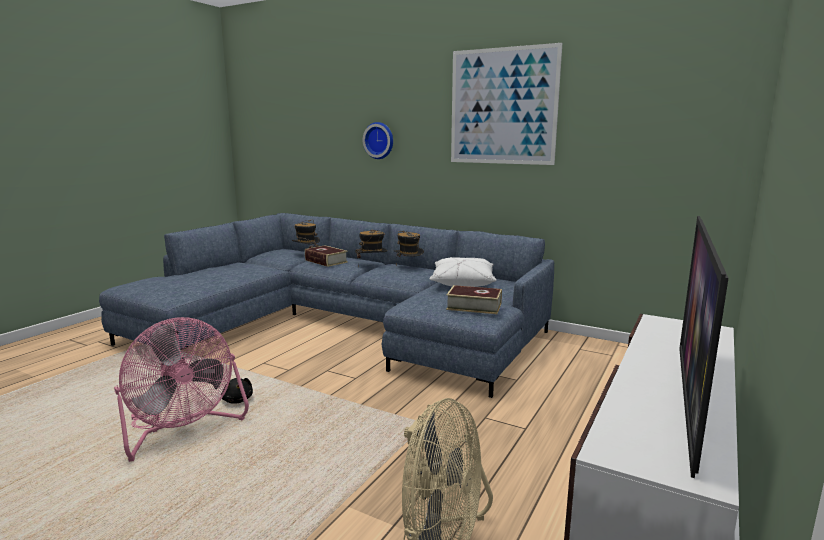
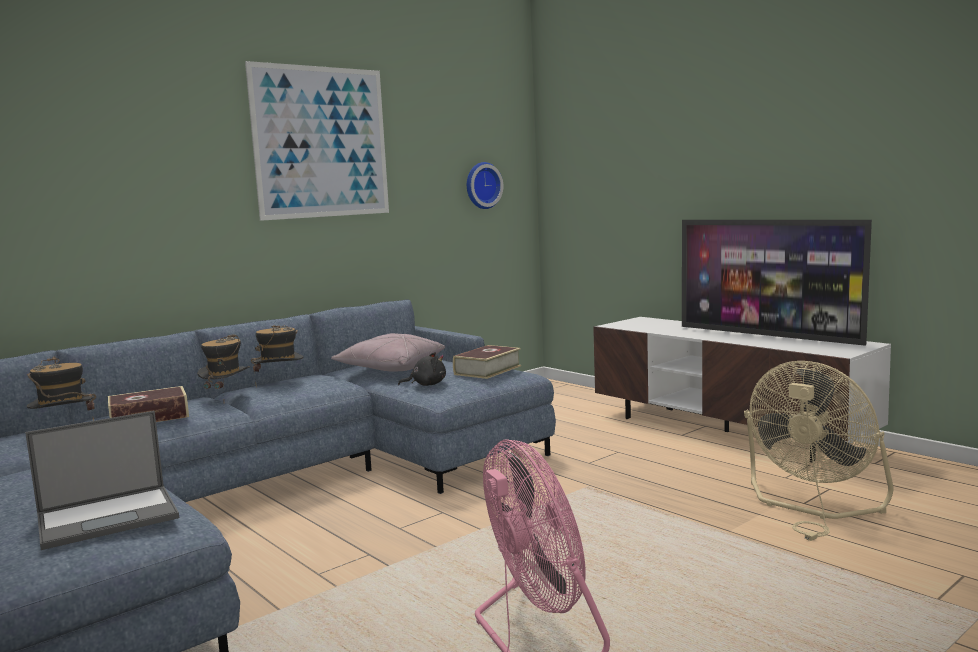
camera: 70 degrees left, 5 degrees down
black plush toy [221,378,253,404] -> black plush toy moved to [398,352,446,386]
wall clock [363,122,393,159] -> wall clock moved to [467,162,503,209]
white pillow [429,257,497,287] -> purple pillow [331,333,445,372]
none -> laptop [25,411,179,550]

